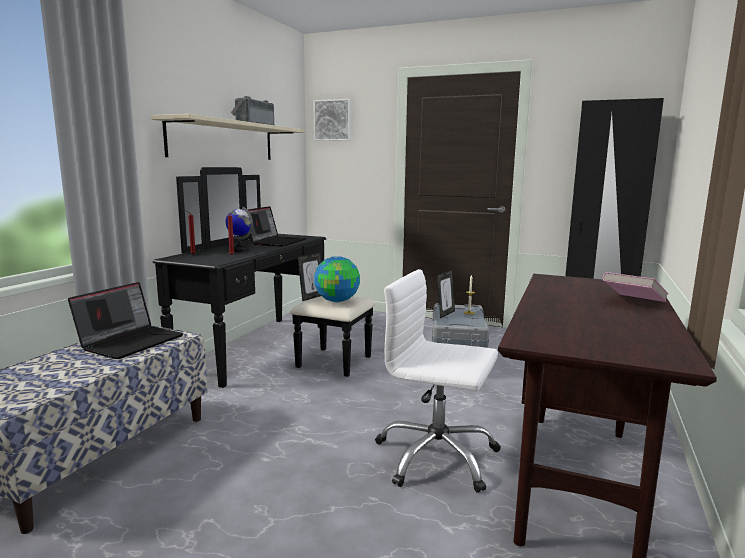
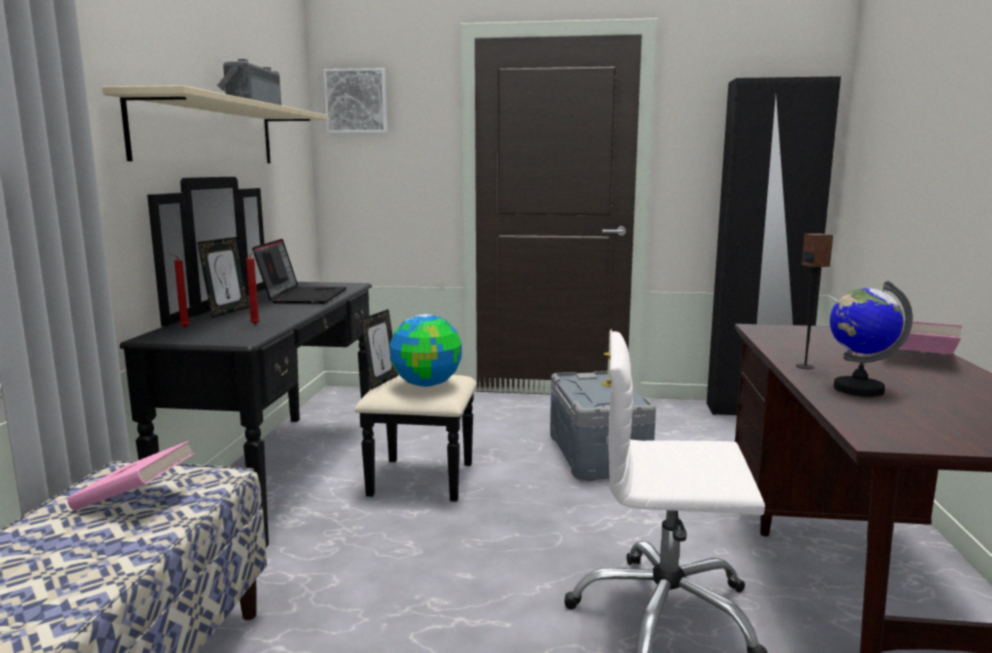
camera: 15 degrees left, 0 degrees up
laptop [68,282,184,359] -> pink book [67,441,195,511]
globe [225,206,253,252] -> globe moved to [830,281,913,397]
picture frame [437,270,455,319] -> picture frame moved to [197,237,249,318]
none -> speaker [796,233,833,369]

